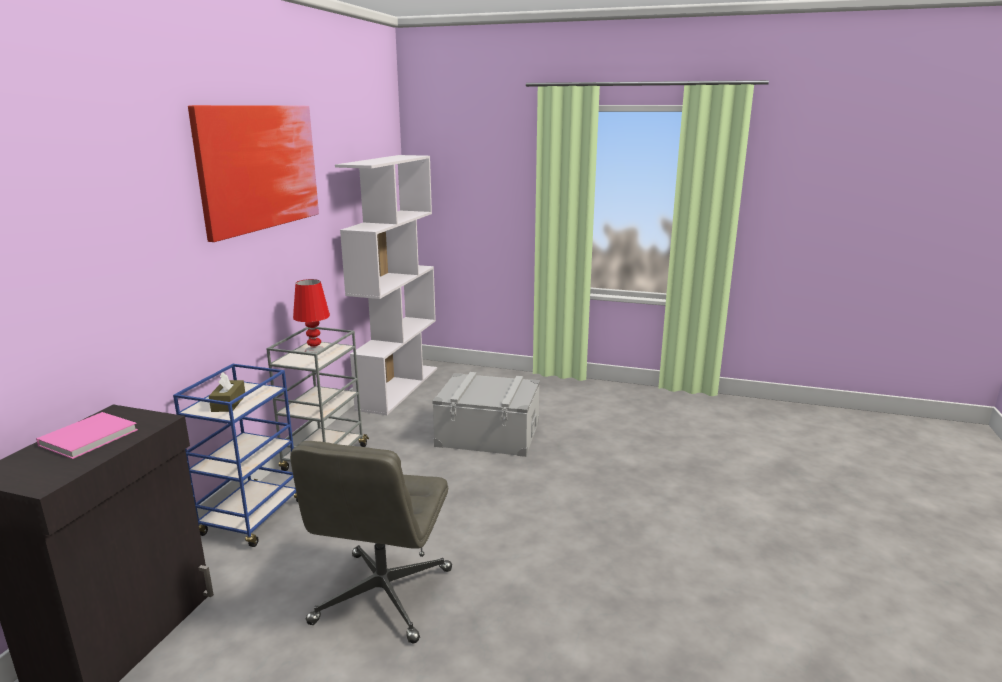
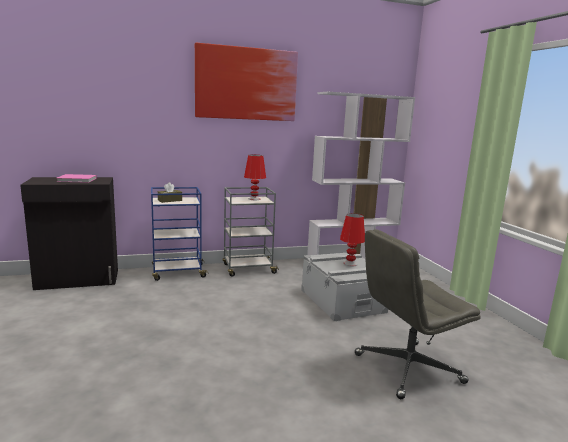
camera: 55 degrees right, 5 degrees down
grey office chair [290,441,452,643] -> grey office chair moved to [355,229,481,399]
none -> red table lamp [340,213,365,266]

